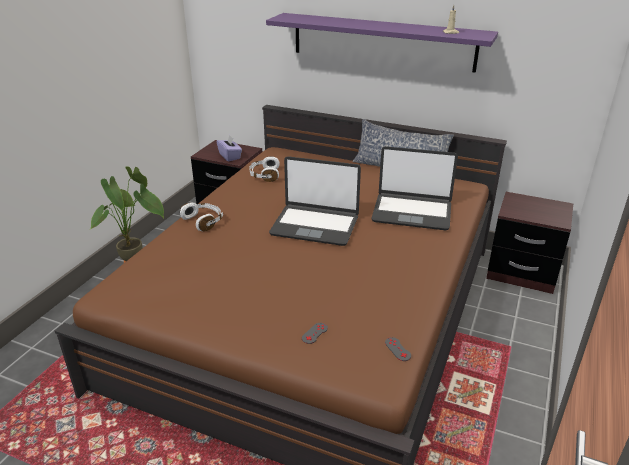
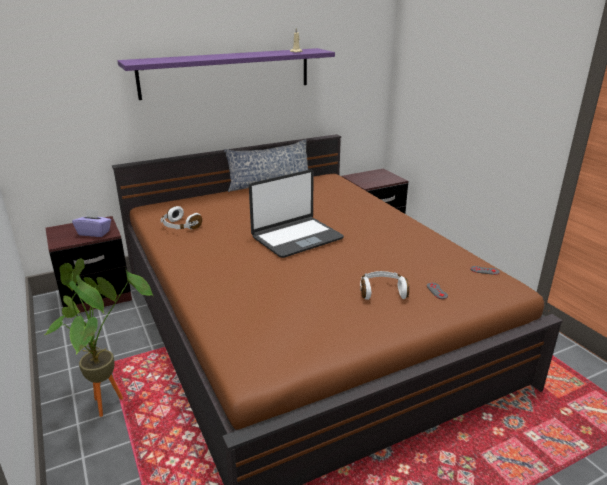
camera: 50 degrees left, 5 degrees down
white headphones [180,203,223,231] -> white headphones moved to [360,271,409,300]
laptop [371,146,458,230] -> none

